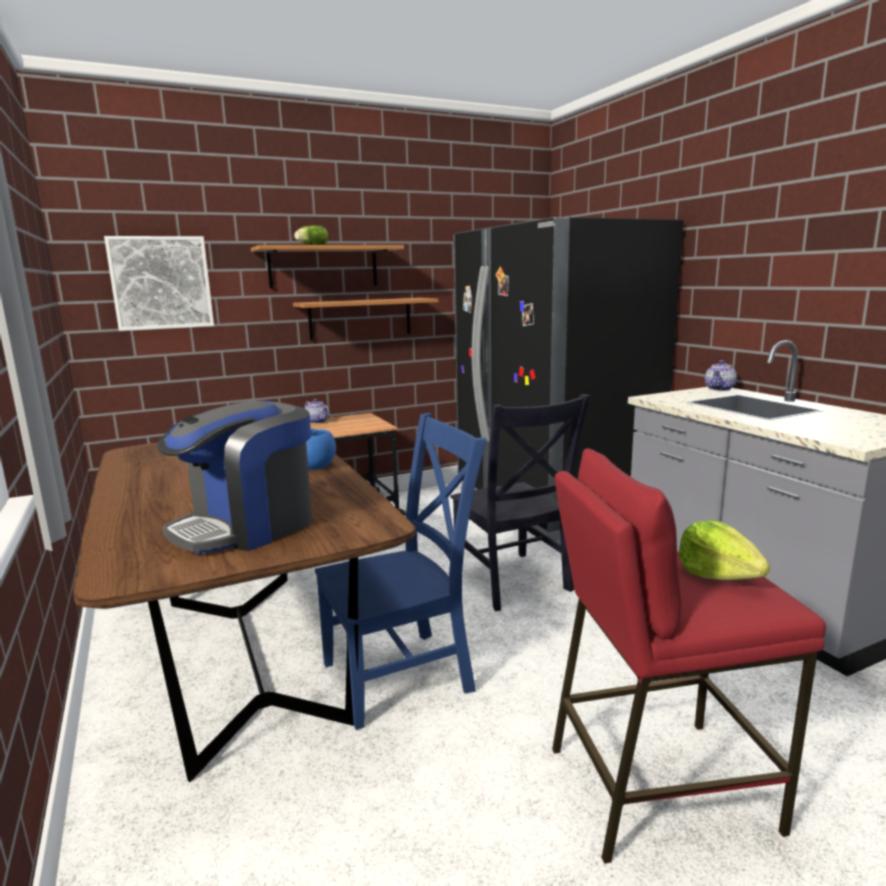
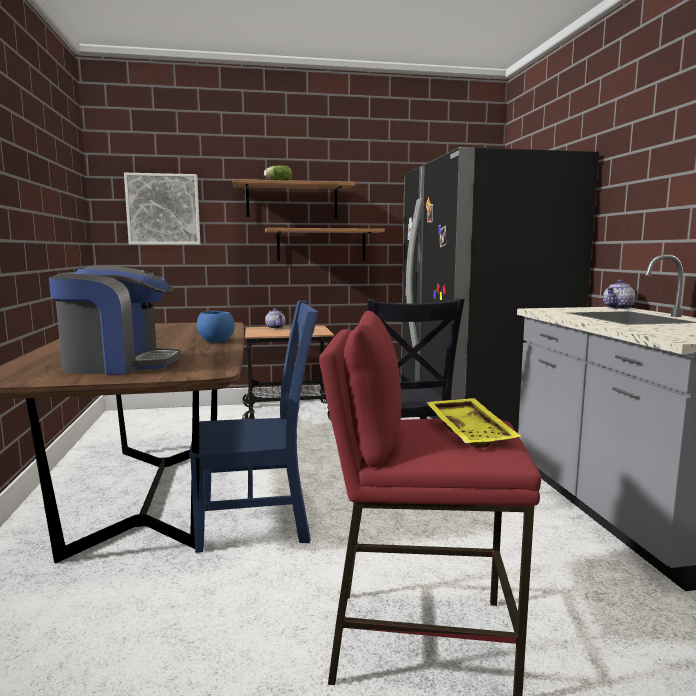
camera: 15 degrees right, 5 degrees down
coffee machine [157,401,312,554] -> coffee machine turned 150 degrees counterclockwise [49,266,181,375]
lettuce [678,520,770,580] -> yellow tray [426,398,522,448]

